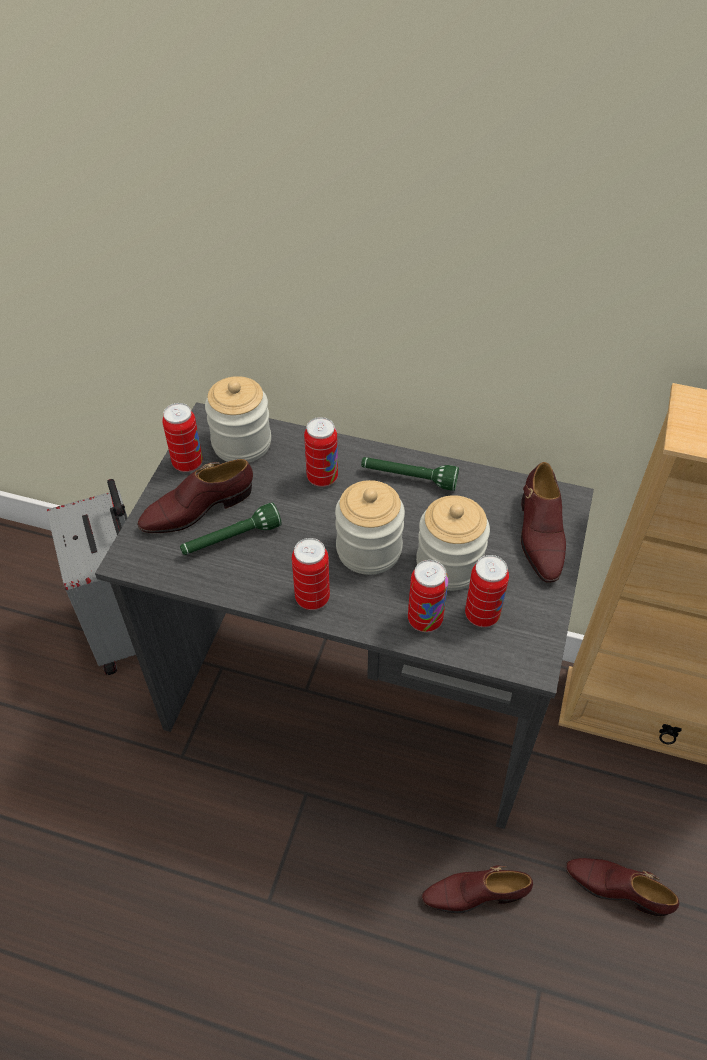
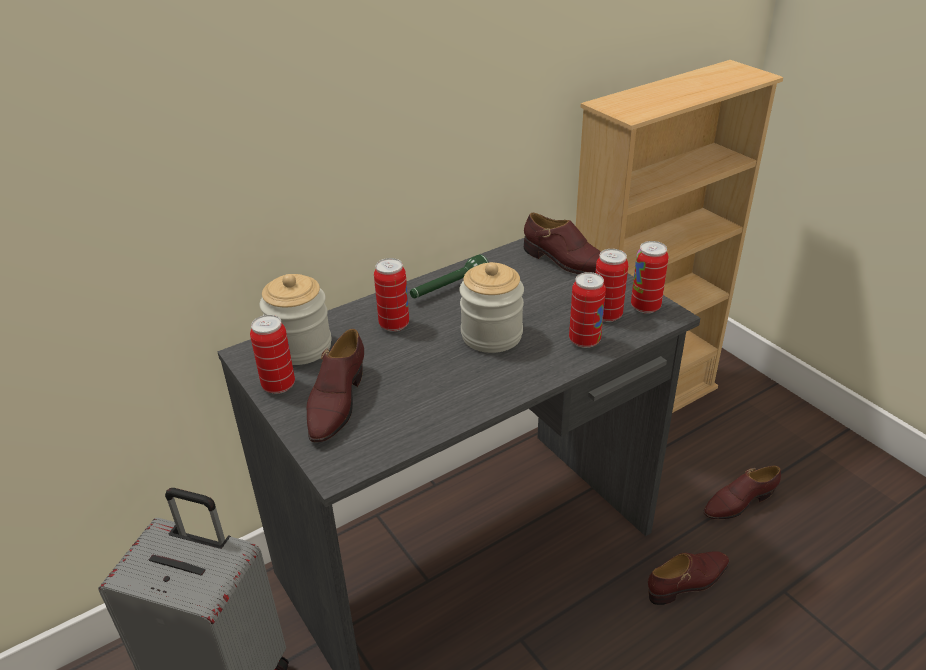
camera: 50 degrees left, 15 degrees down
green flashlight [180,503,281,555] -> none
can [292,538,330,610] -> can moved to [631,241,669,314]
jar [416,495,490,591] -> none
brown shoe [421,865,533,914] -> brown shoe turned 150 degrees counterclockwise [648,551,730,605]

